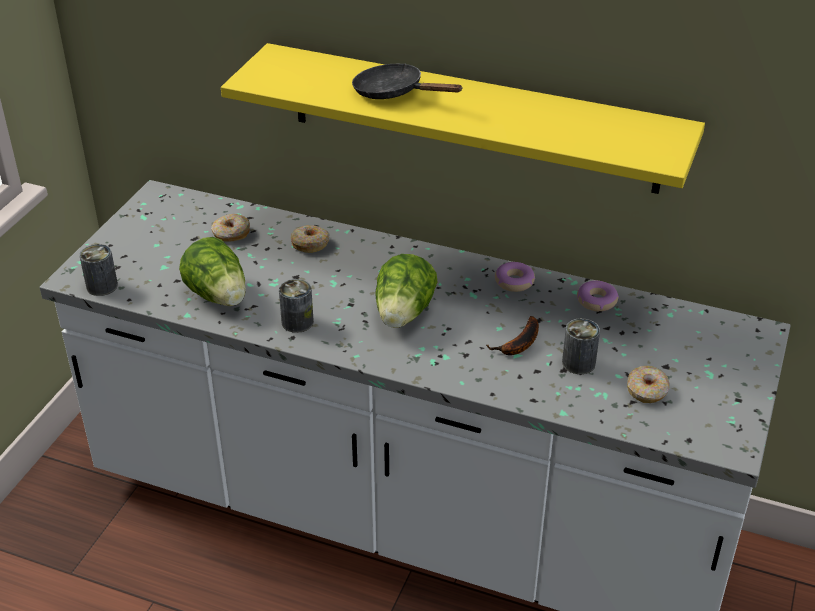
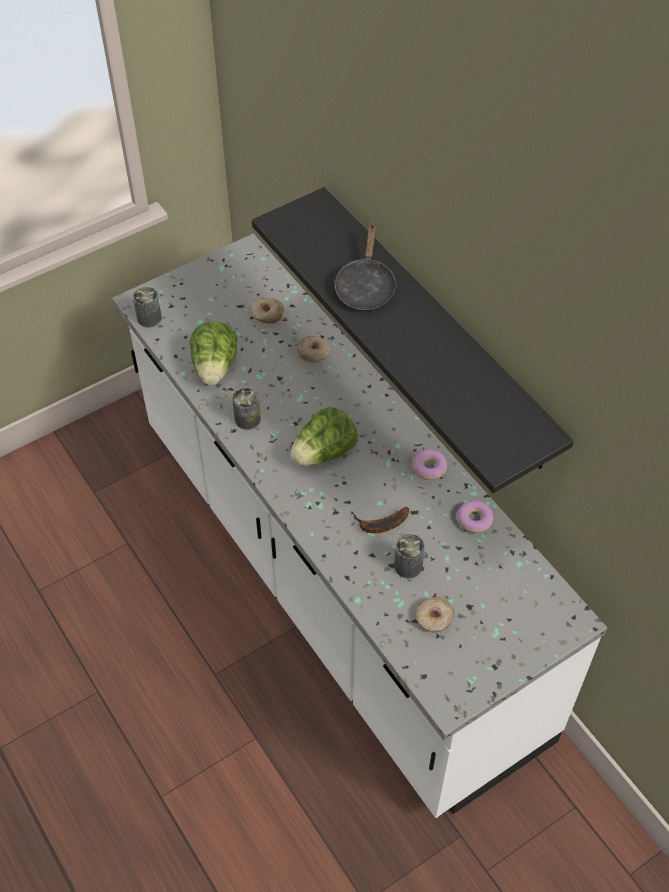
camera: 35 degrees right, 15 degrees up
yellow shelf [221,43,705,194] -> black shelf [252,187,574,493]
black frying pan [352,63,463,99] -> black frying pan turned 150 degrees counterclockwise [334,223,397,311]

